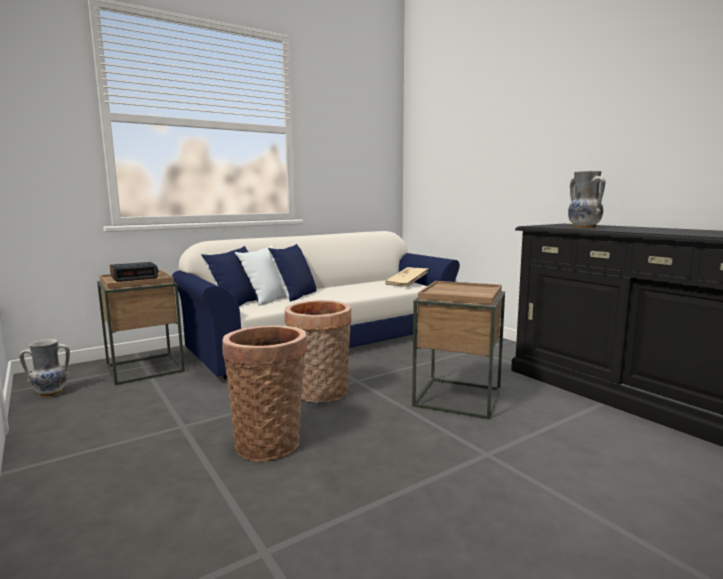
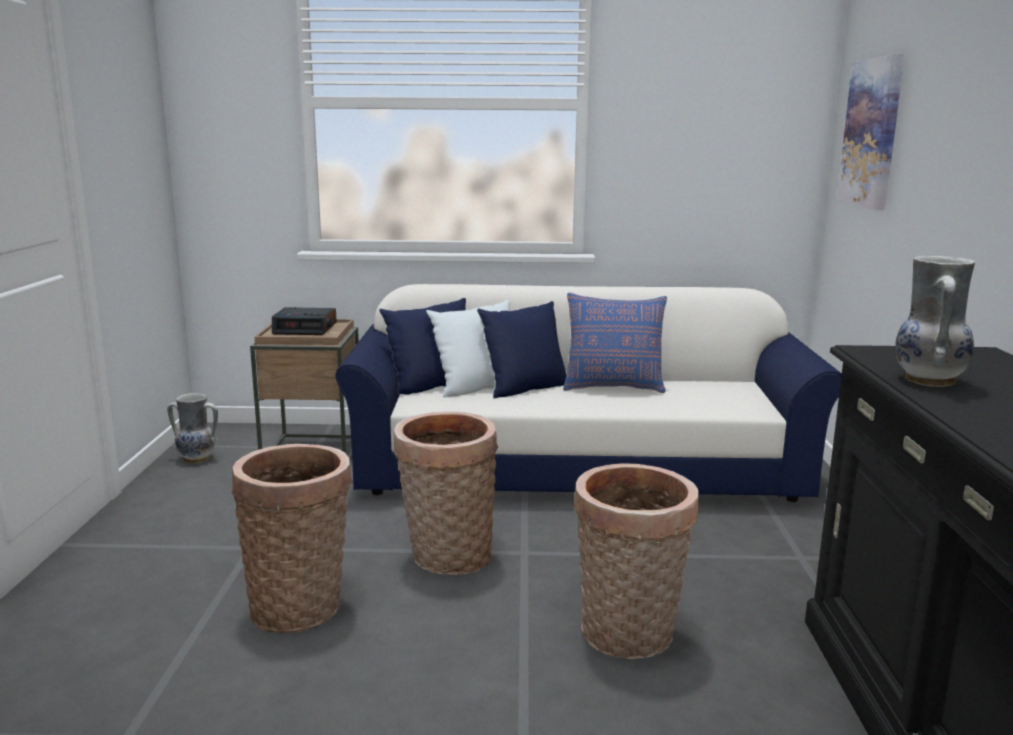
camera: 35 degrees right, 5 degrees up
beige book [385,267,429,287] -> none
brown side table [412,281,505,420] -> basket [574,463,699,659]
none -> blue pillow [563,292,667,393]
none -> picture [836,54,905,210]

